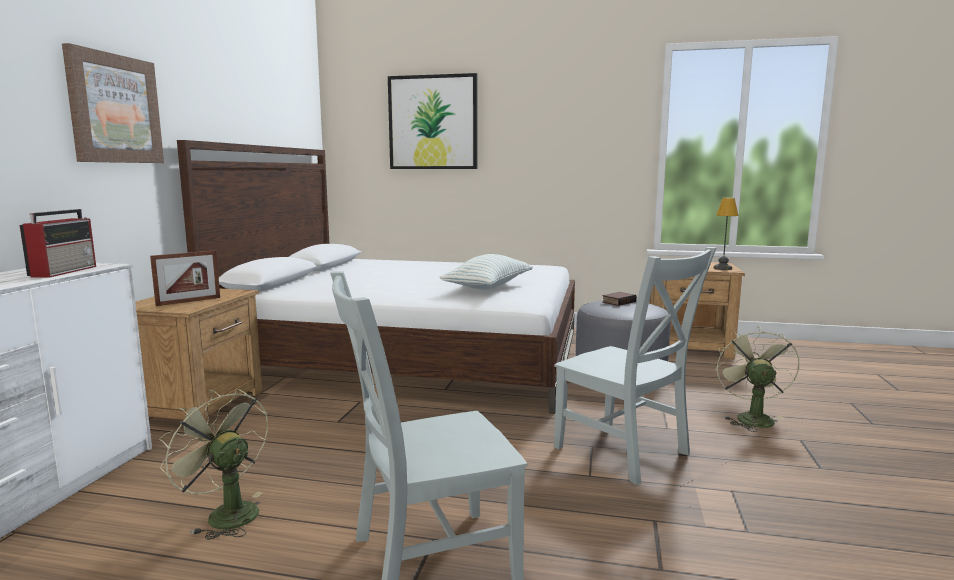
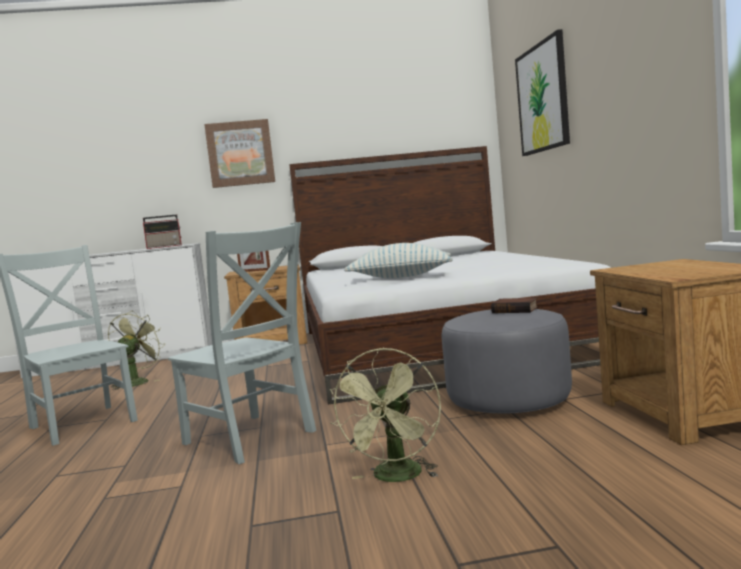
camera: 70 degrees right, 5 degrees down
grey chair [554,247,716,485] -> grey chair turned 75 degrees counterclockwise [168,222,316,464]
table lamp [714,198,738,270] -> none
green fan [716,327,799,432] -> green fan turned 120 degrees clockwise [329,348,441,482]

